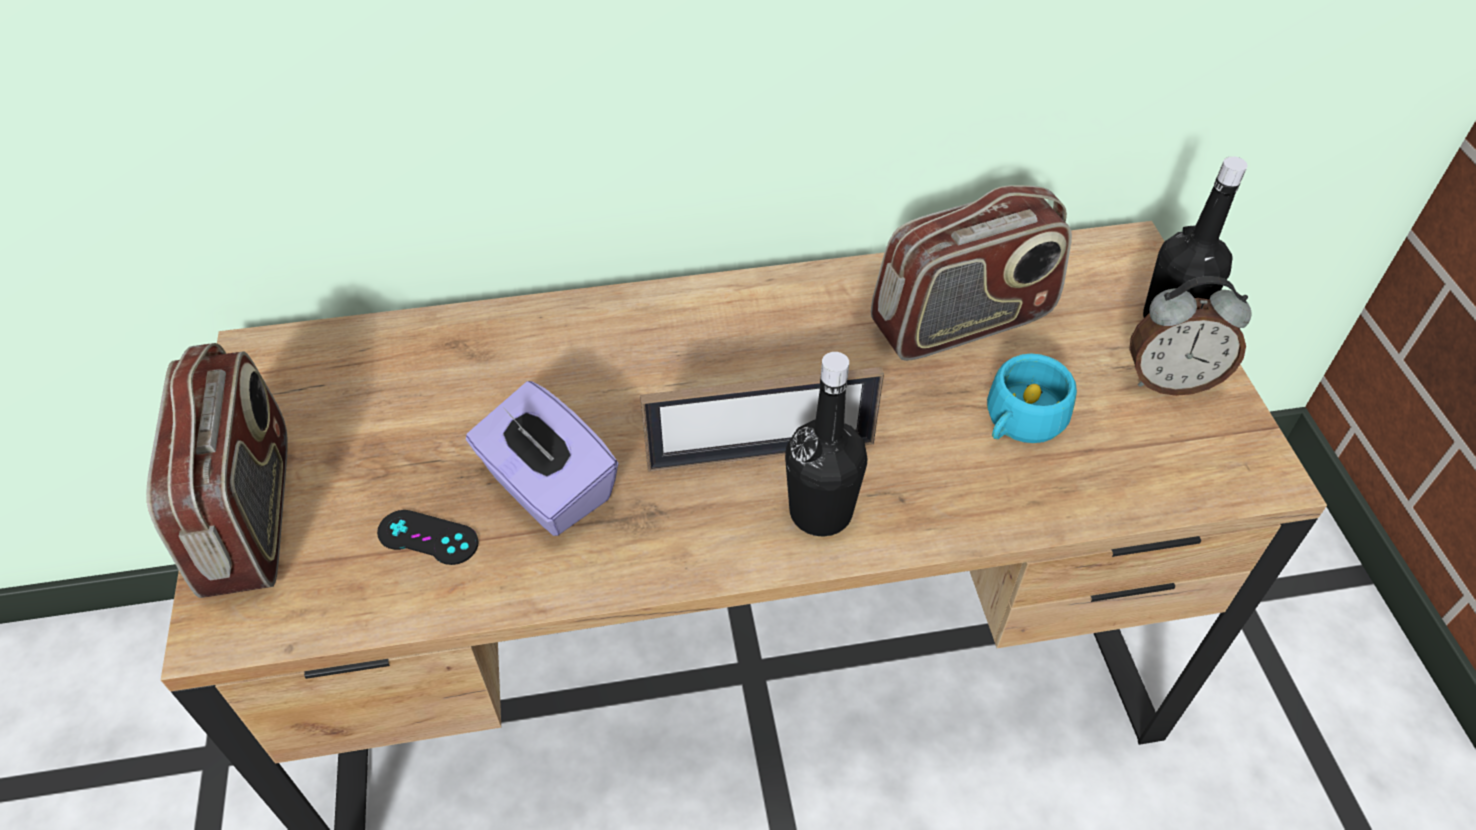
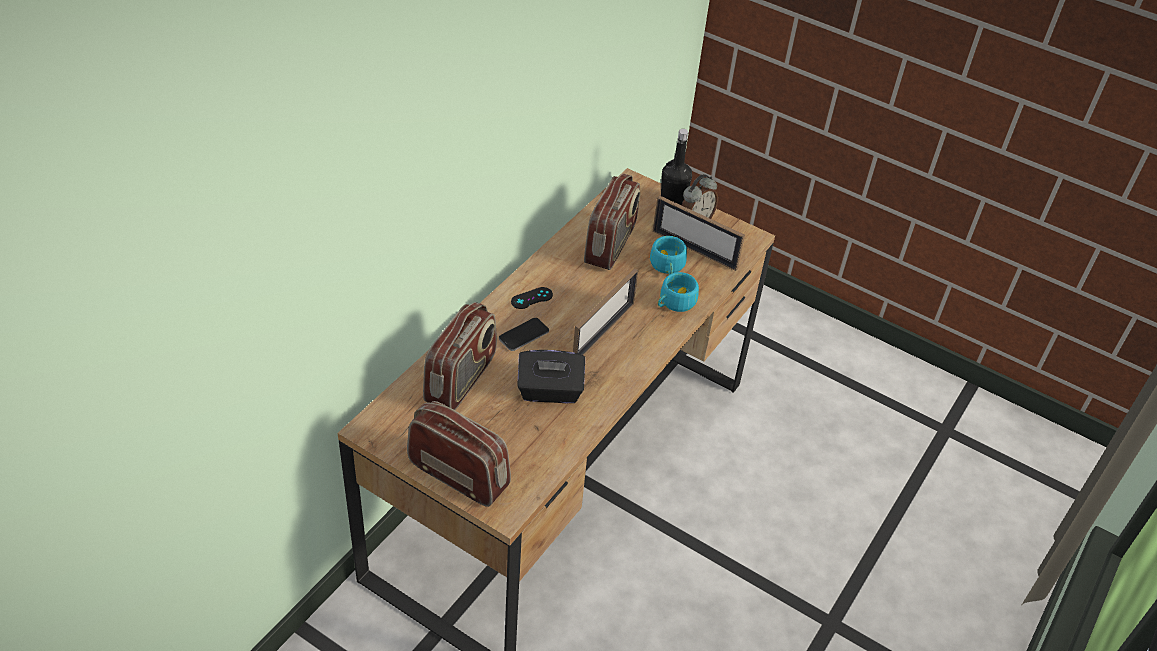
camera: 50 degrees left, 5 degrees down
black game controller [377,510,479,565] -> black game controller moved to [511,287,553,309]
purple tissue box [466,381,619,536] -> black tissue box [517,350,585,403]
black bottle [785,352,867,537] -> none
none -> radio [423,302,497,410]
none -> phone [499,318,549,351]
none -> picture frame [653,195,745,271]
none -> turquoise cup [658,272,699,312]

